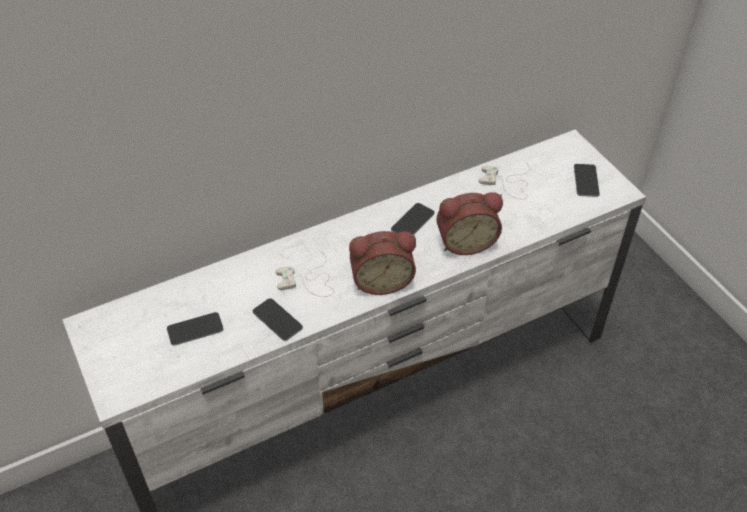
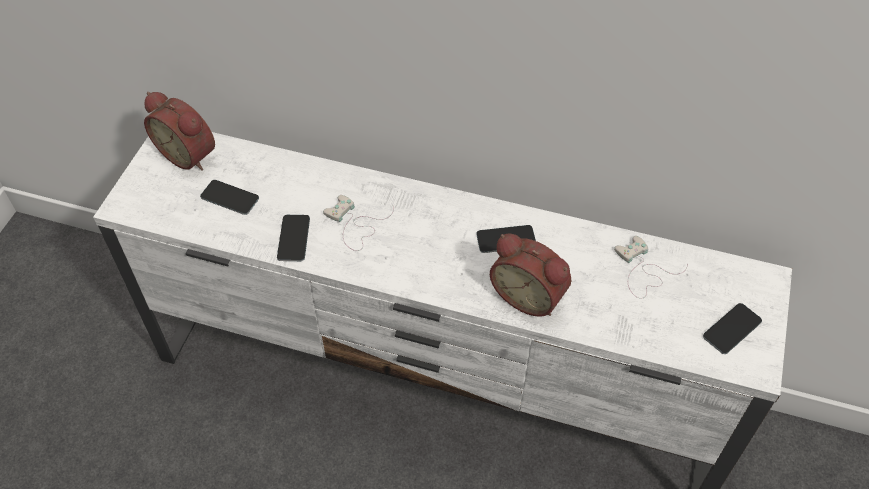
camera: 45 degrees right, 5 degrees up
alarm clock [349,231,416,295] -> alarm clock moved to [144,92,215,171]

